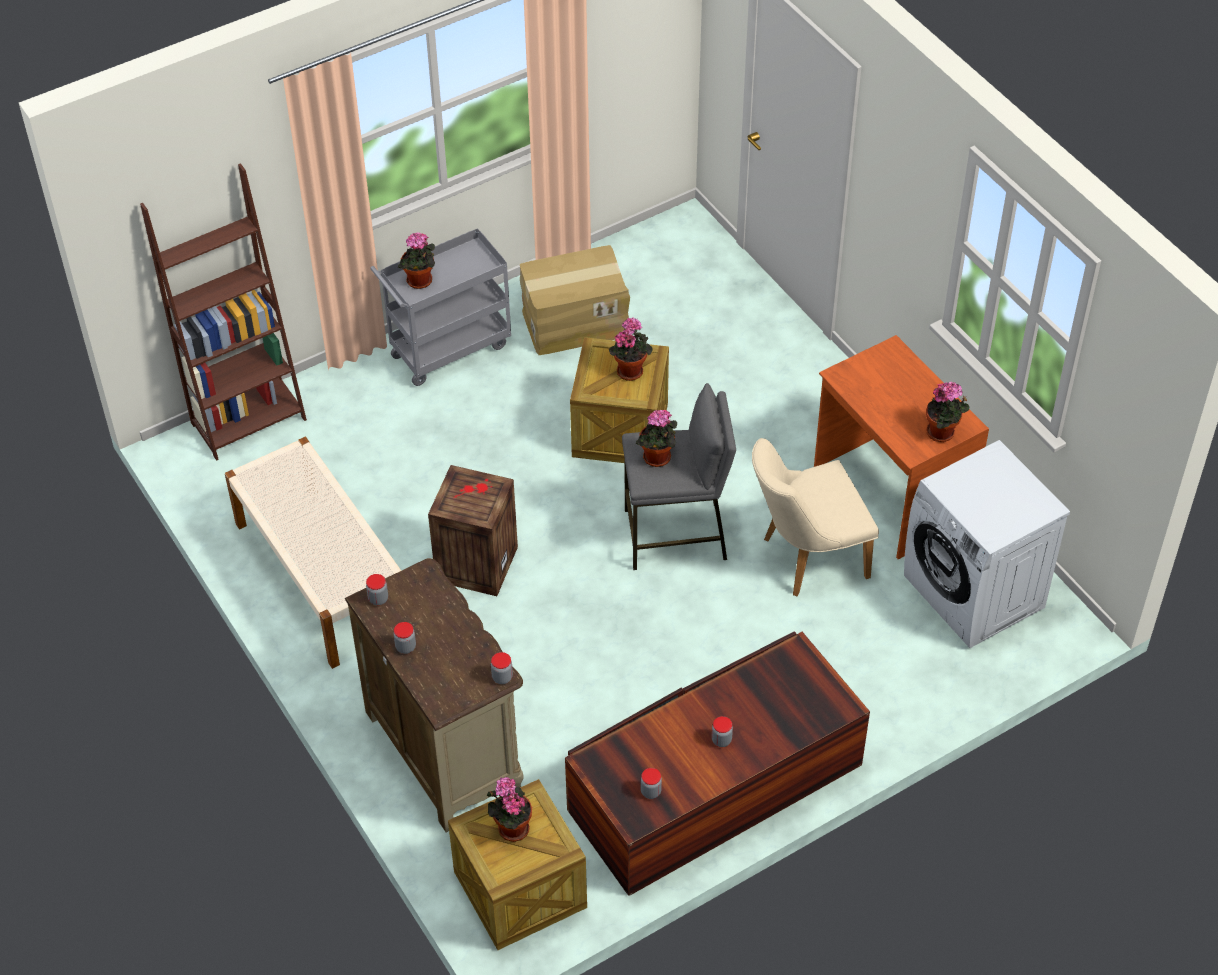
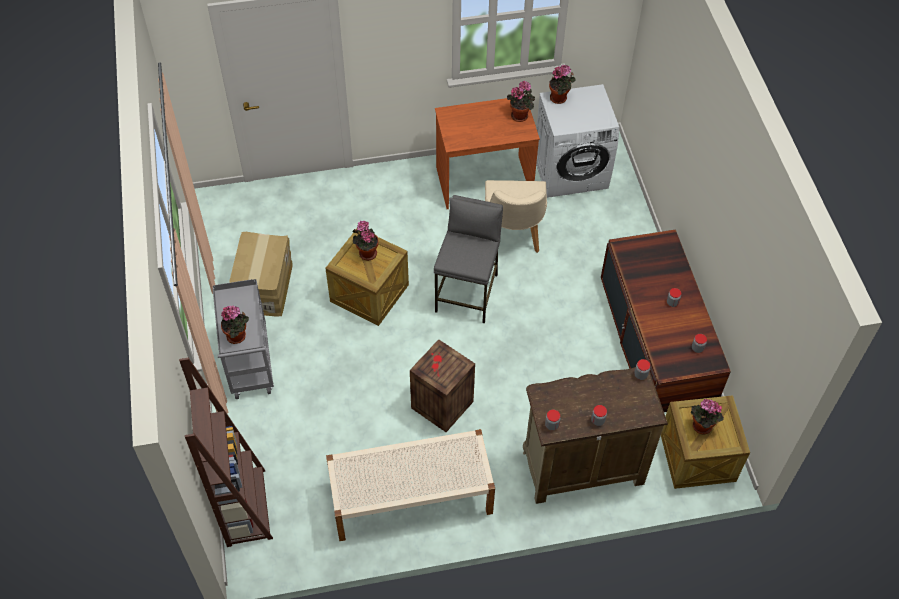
camera: 70 degrees left, 5 degrees up
potted plant [636,410,677,467] -> potted plant moved to [549,65,576,104]

